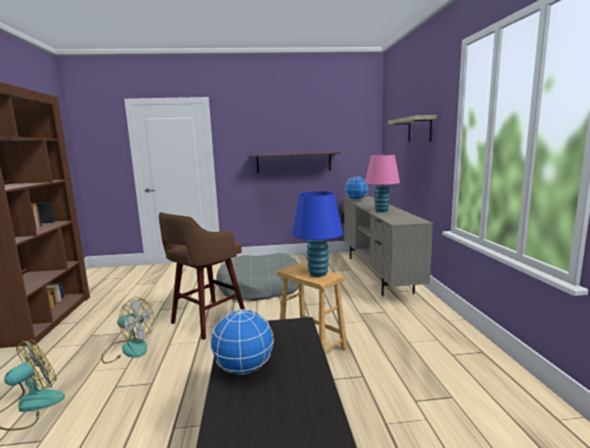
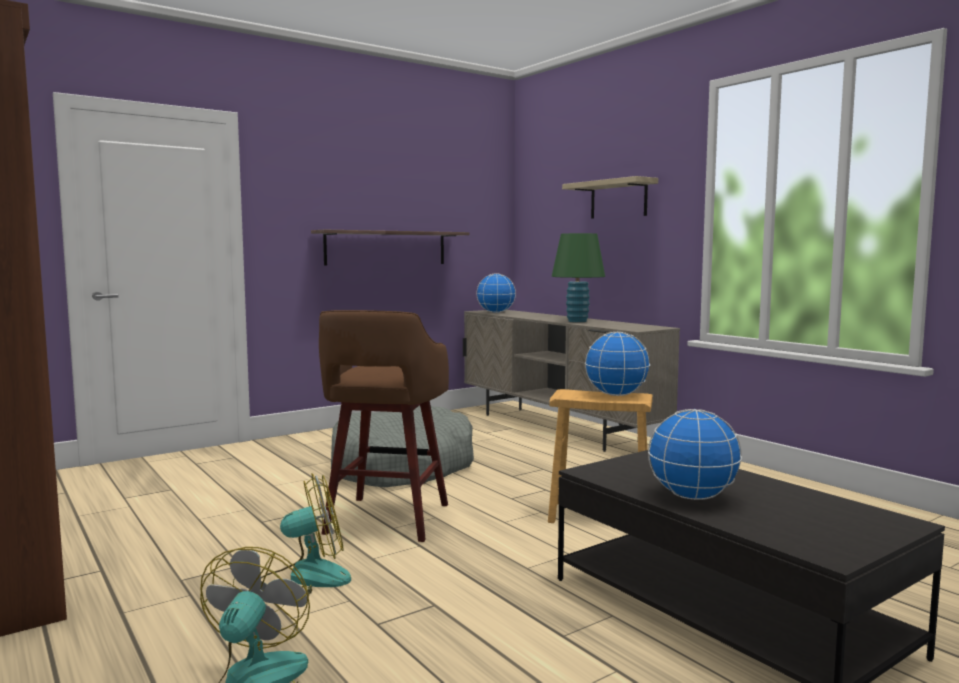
camera: 30 degrees left, 5 degrees down
blue table lamp [292,191,343,277] -> globe [585,332,650,396]
pink table lamp [365,155,400,212] -> green table lamp [552,233,605,322]

